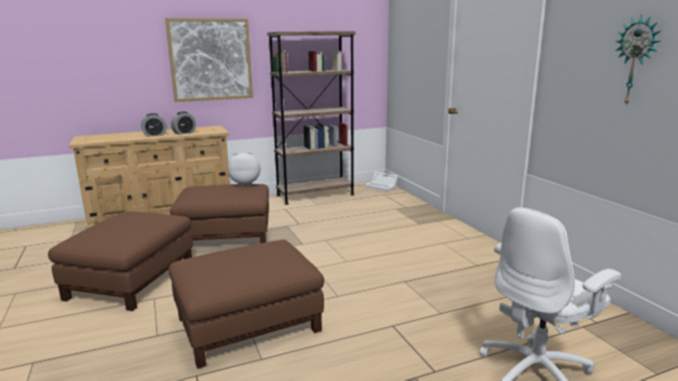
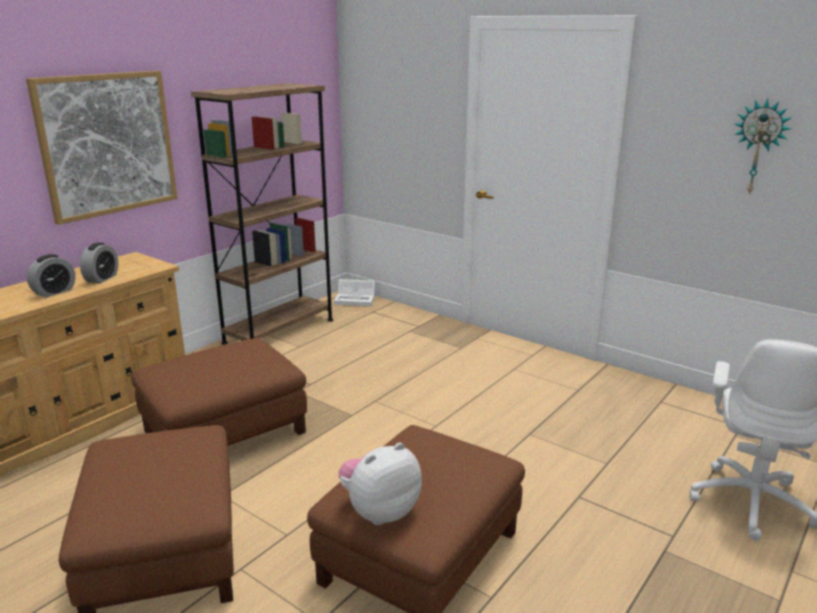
camera: 30 degrees left, 5 degrees up
plush toy [228,152,260,186] -> plush toy moved to [338,443,422,525]

